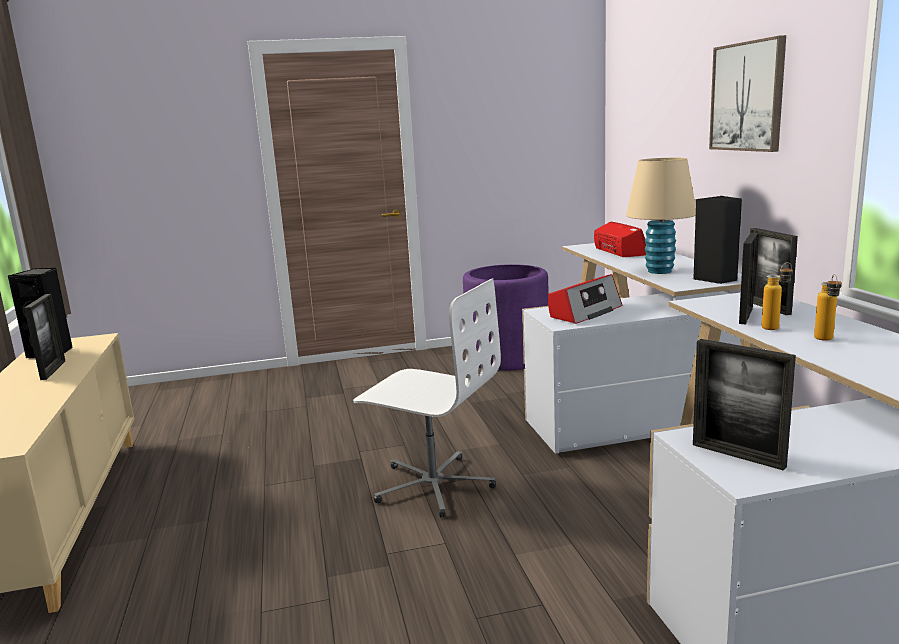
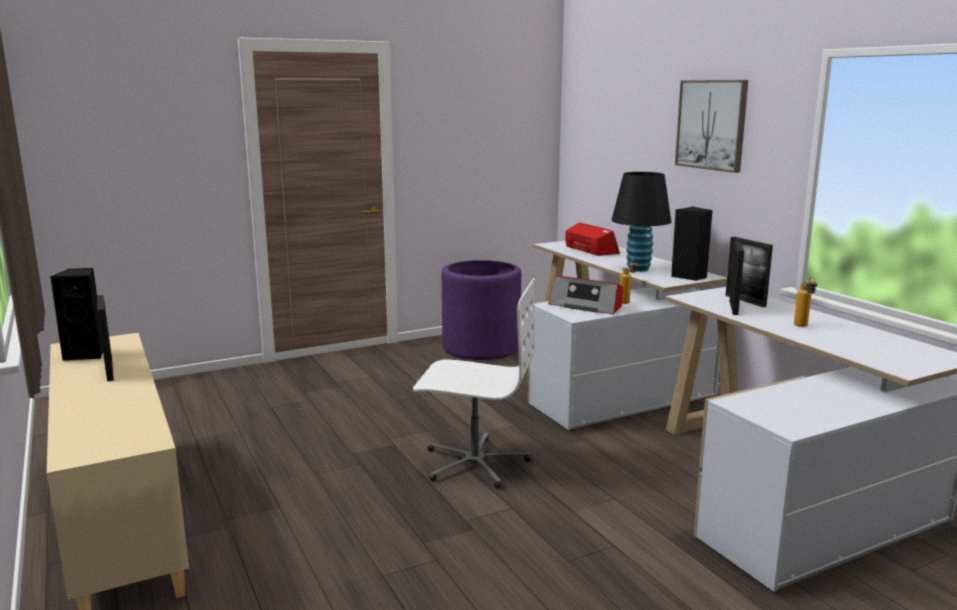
camera: 15 degrees left, 0 degrees up
radio [548,274,622,324] -> radio turned 90 degrees clockwise [548,275,623,314]
beige table lamp [626,158,696,274] -> black table lamp [612,172,671,272]
picture frame [693,339,796,470] -> none
bottle [762,262,793,330] -> bottle moved to [620,259,637,304]

